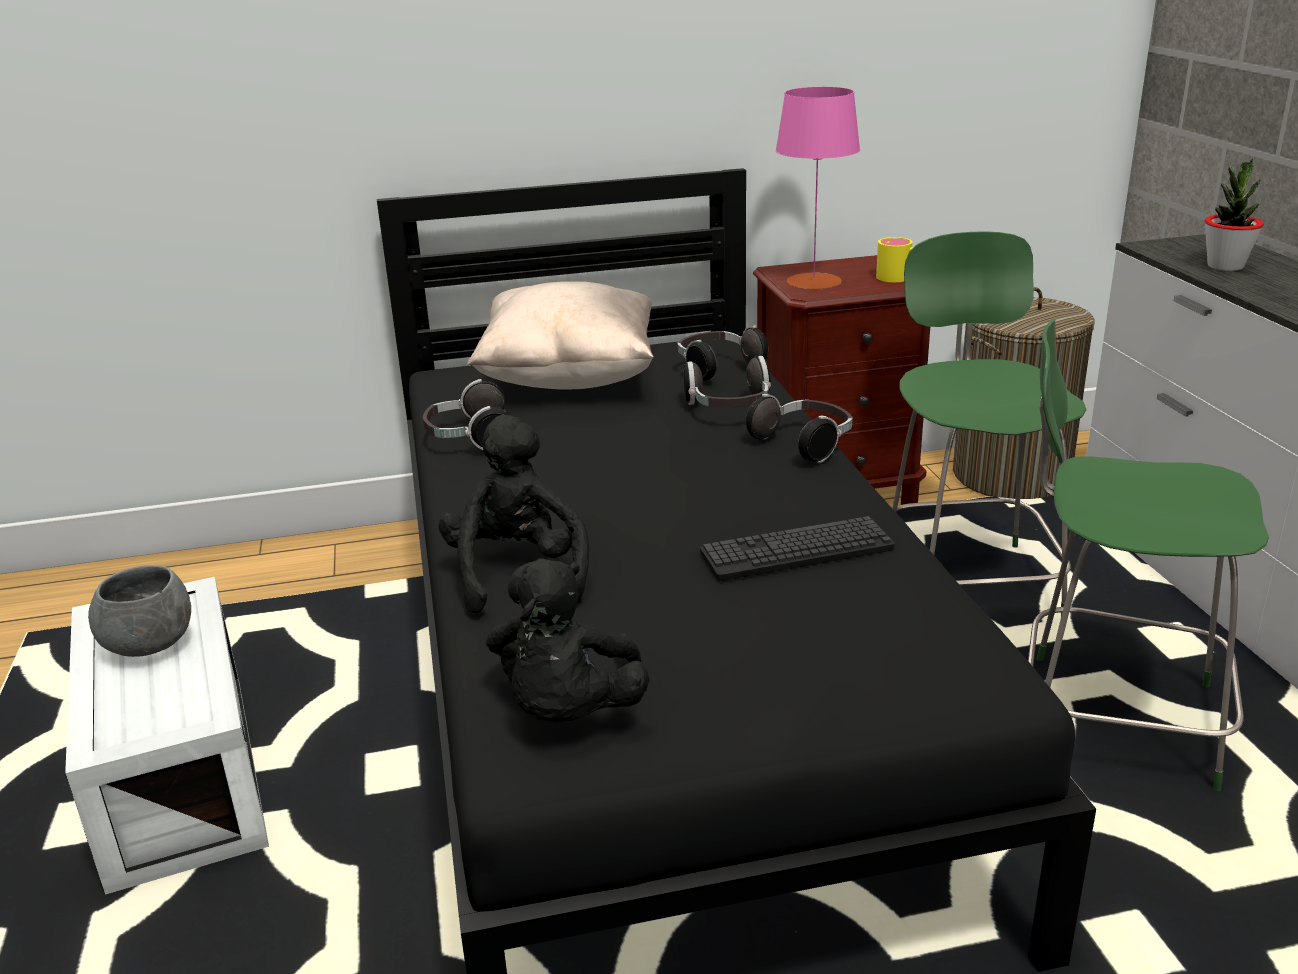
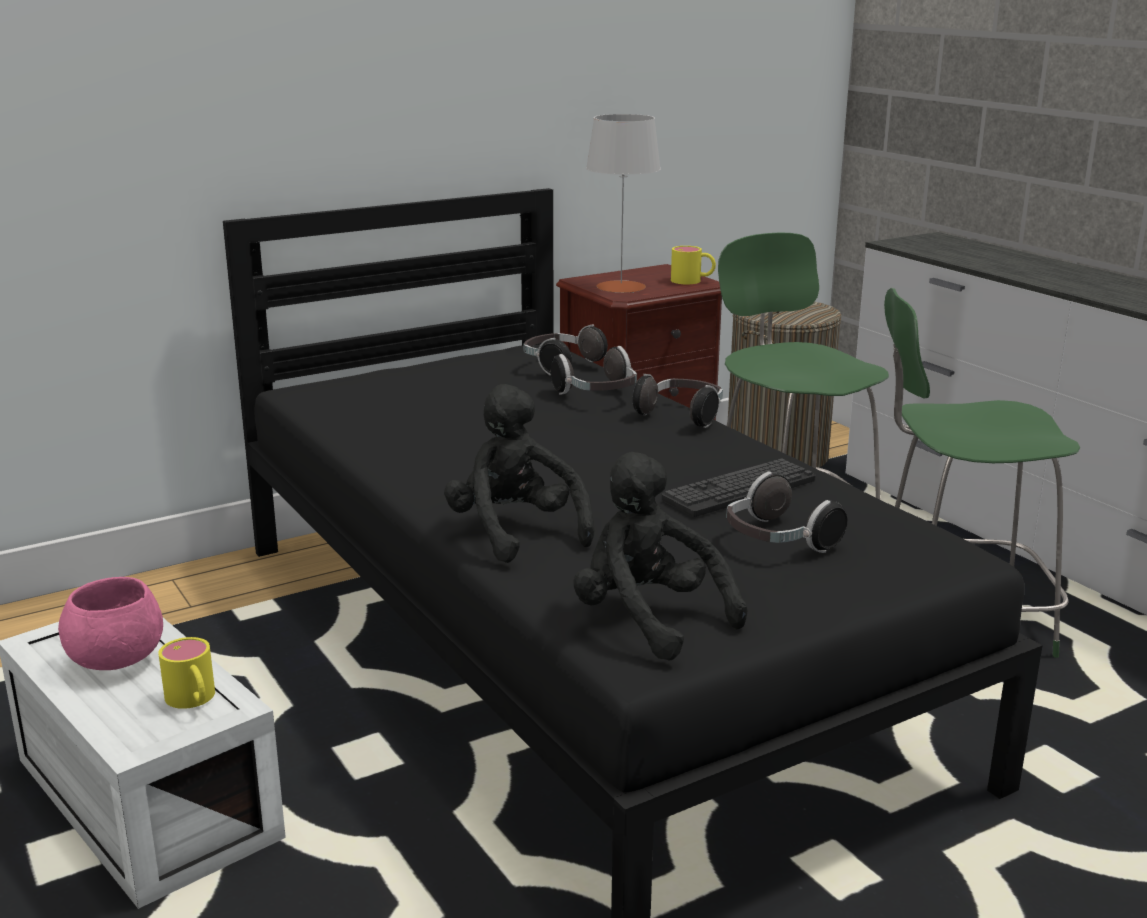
camera: 20 degrees left, 5 degrees down
grey bowl [88,565,191,657] -> pink bowl [58,577,163,670]
headphones [423,379,510,450] -> headphones moved to [726,472,847,553]
beige pillow [467,281,654,390] -> none
black plush toy [486,558,650,723] -> black plush toy turned 150 degrees clockwise [573,452,747,661]
pink table lamp [775,87,860,290] -> grey table lamp [586,114,661,293]
potted plant [1205,158,1264,271] -> none
none -> yellow mug [158,637,215,709]

